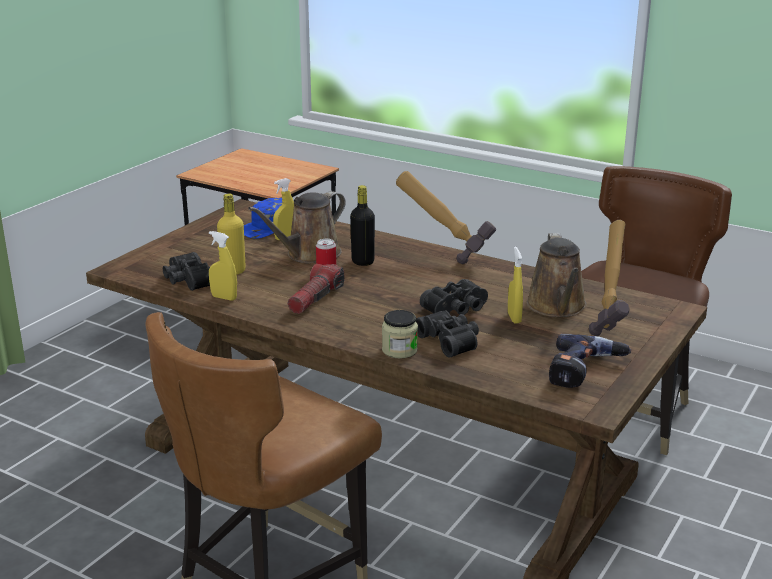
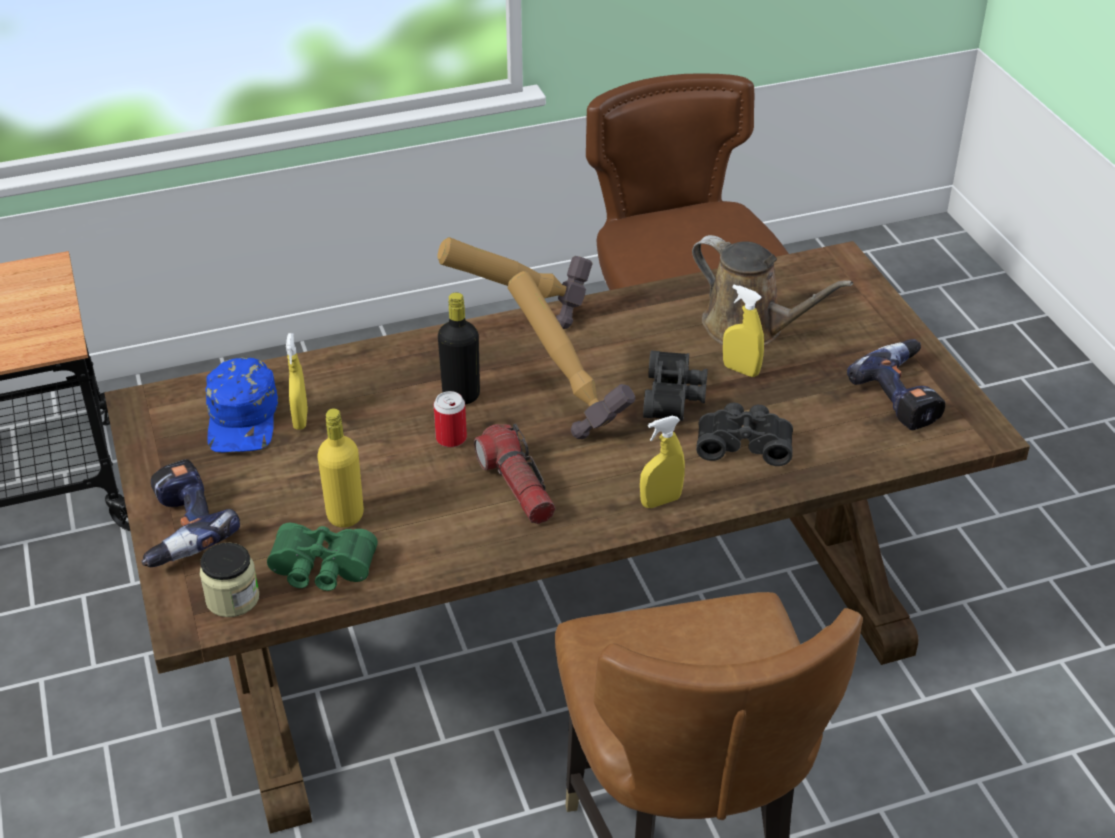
camera: 50 degrees left, 15 degrees up
black binoculars [163,252,210,291] -> green binoculars [267,523,378,591]
yellow spray bottle [209,231,237,301] -> yellow spray bottle moved to [640,416,685,508]
brown watering can [248,191,346,263] -> none
jar [382,310,418,358] -> jar moved to [200,543,259,617]
hammer [589,220,630,336] -> hammer moved to [508,271,635,439]
none -> power drill [141,459,240,567]

